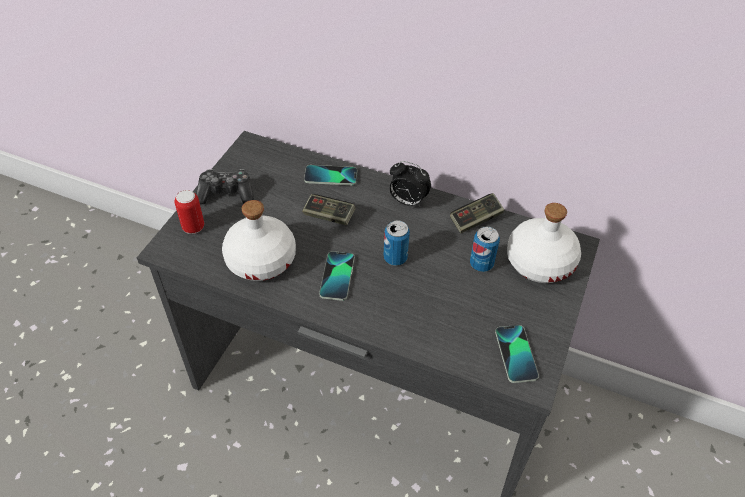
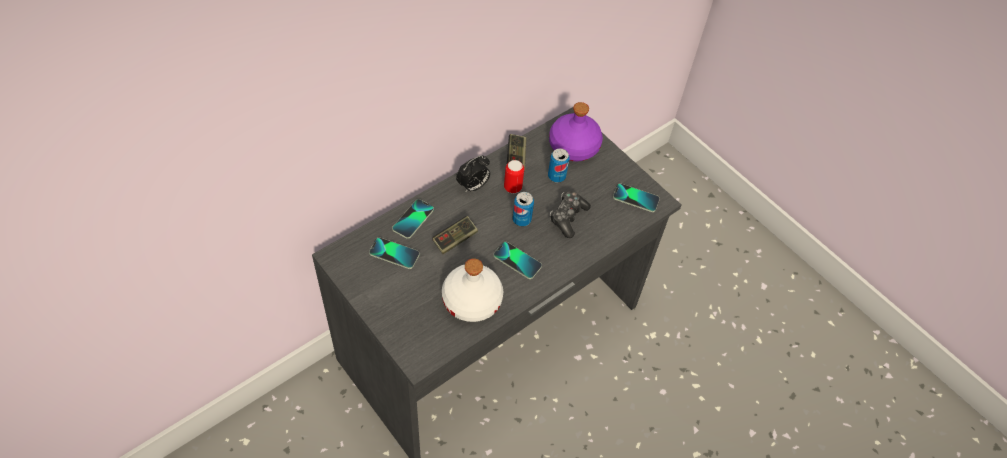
camera: 65 degrees left, 5 degrees up
can [175,190,204,234] -> can moved to [504,160,524,194]
game controller [196,169,254,205] -> game controller moved to [550,191,591,238]
white bottle [507,203,581,283] -> purple bottle [549,102,603,161]
none -> phone [369,237,420,269]

